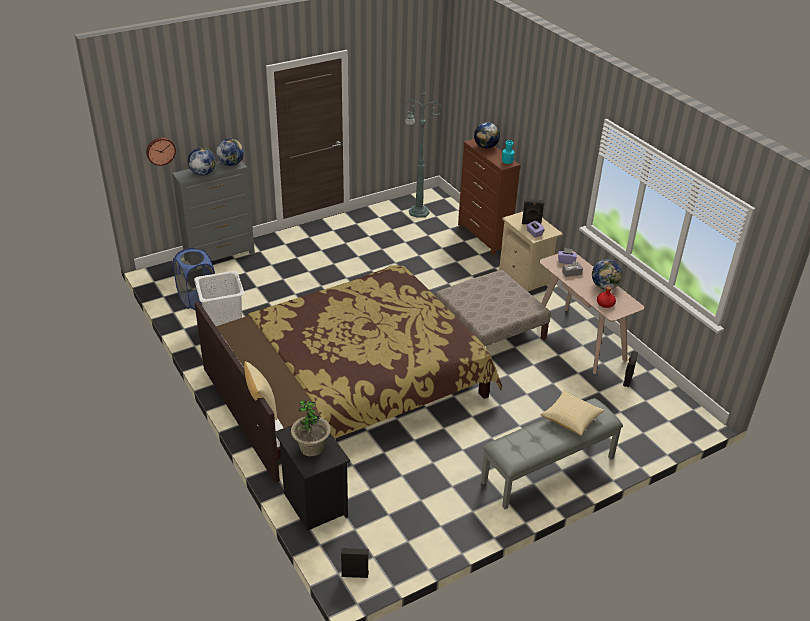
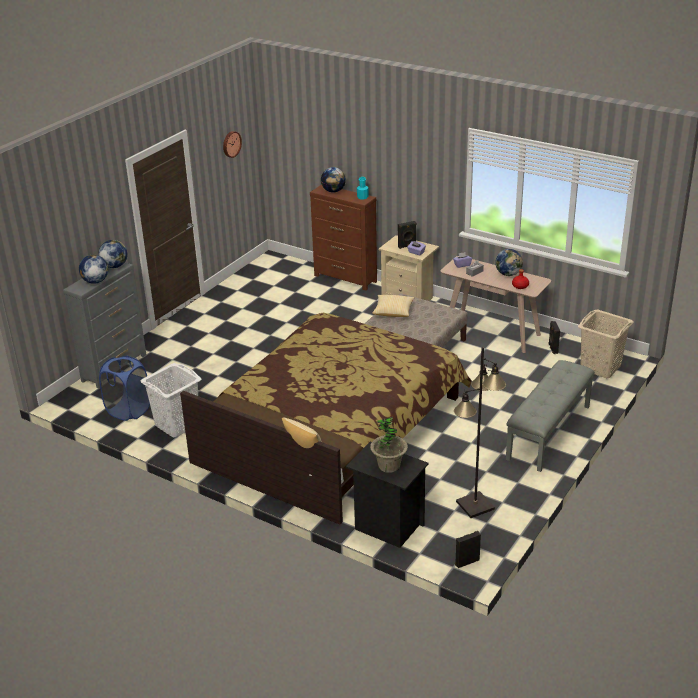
camera: 25 degrees left, 5 degrees down
wall clock [146,138,176,166] -> wall clock moved to [223,131,242,158]
green floor lamp [404,85,442,218] -> none
pillow [541,390,604,436] -> pillow moved to [372,295,414,317]
none -> black floor lamp [454,347,506,518]
none -> beige laundry basket [578,309,634,378]

